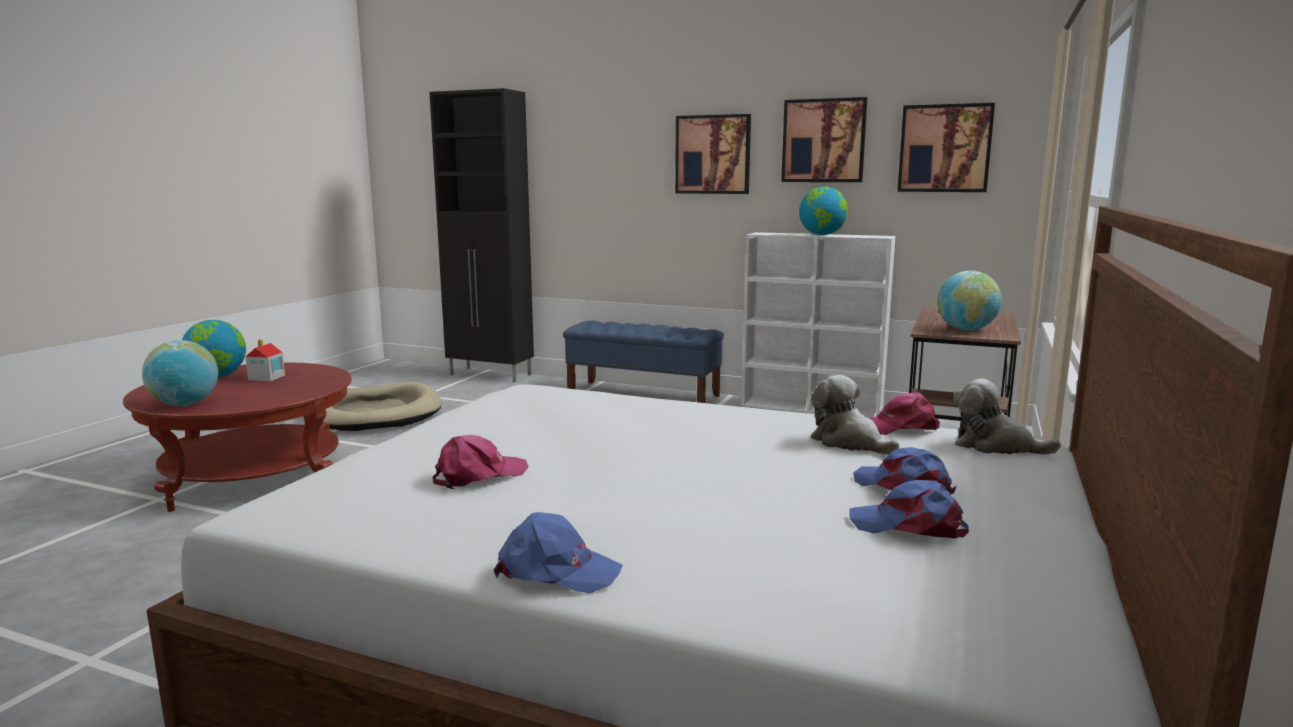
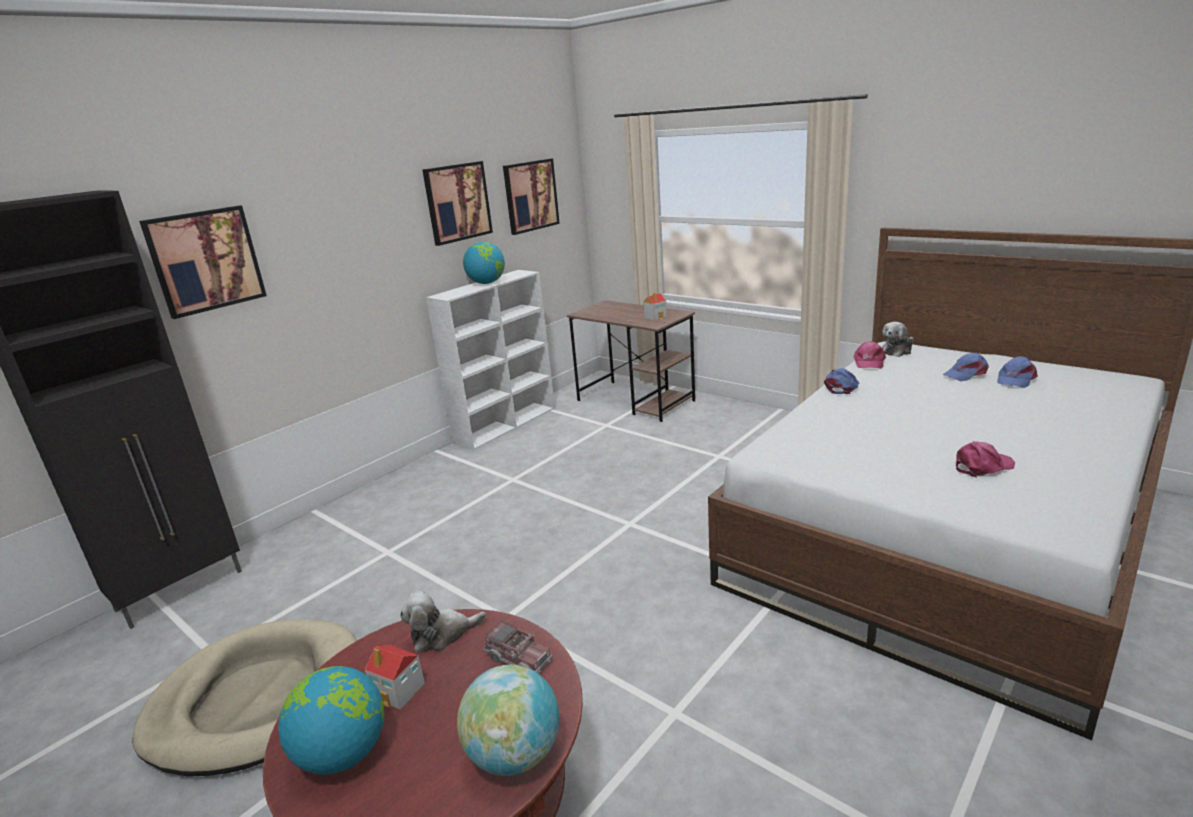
camera: 70 degrees left, 10 degrees up
pink cap [433,435,529,489] -> pink cap turned 90 degrees clockwise [956,441,1015,478]
blue cap [494,512,623,594] -> blue cap moved to [824,368,859,394]
blue bench [563,320,724,403] -> none
picture [675,114,751,194] -> picture moved to [139,205,267,319]
plush toy [811,375,900,455] -> plush toy moved to [400,591,486,653]
globe [937,271,1002,330] -> toy house [643,293,667,320]
none -> toy truck [483,621,552,673]

